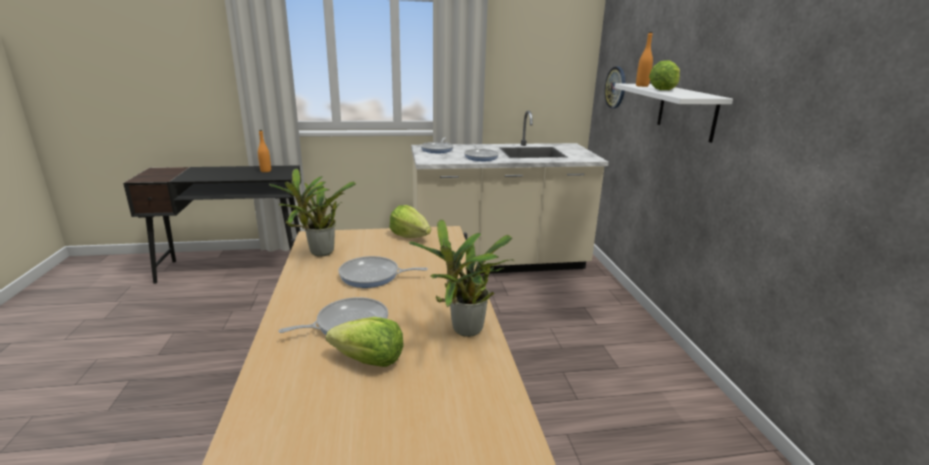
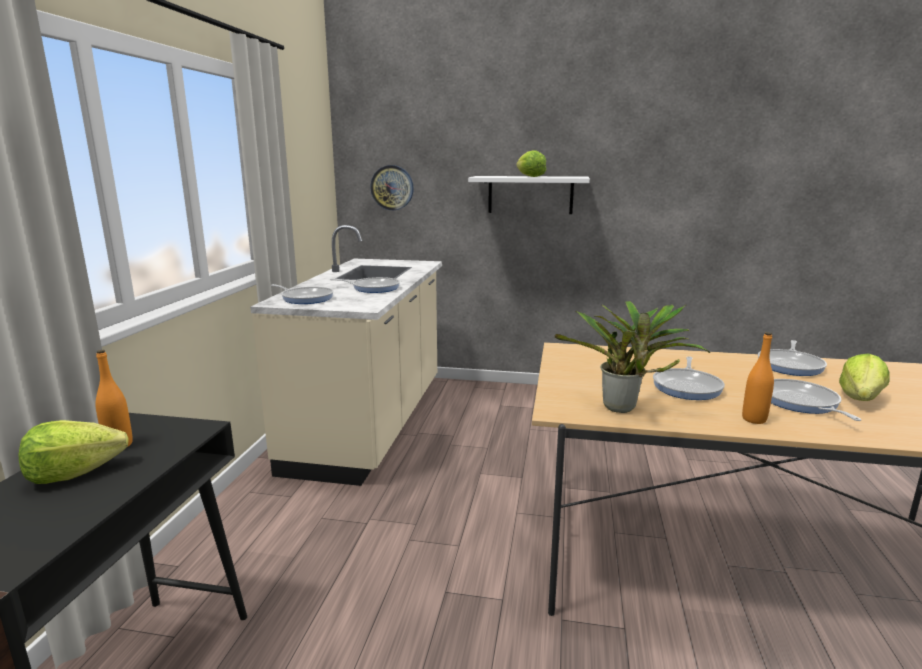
camera: 70 degrees left, 5 degrees down
lettuce [390,205,431,238] -> lettuce moved to [18,420,129,484]
potted plant [409,219,514,337] -> frying pan [758,340,827,376]
orange bottle [636,32,653,87] -> orange bottle moved to [742,332,774,424]

